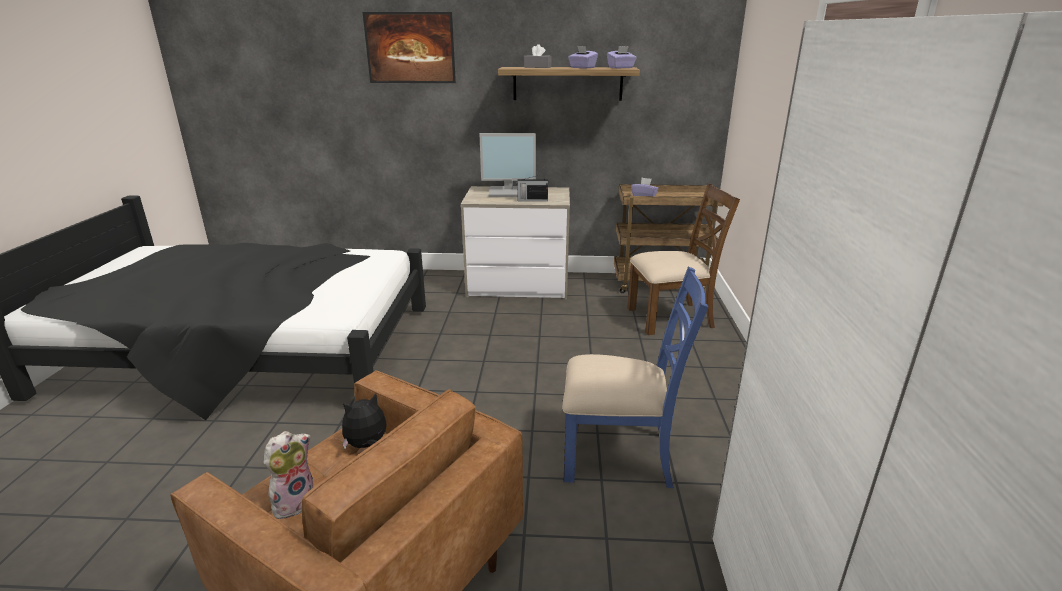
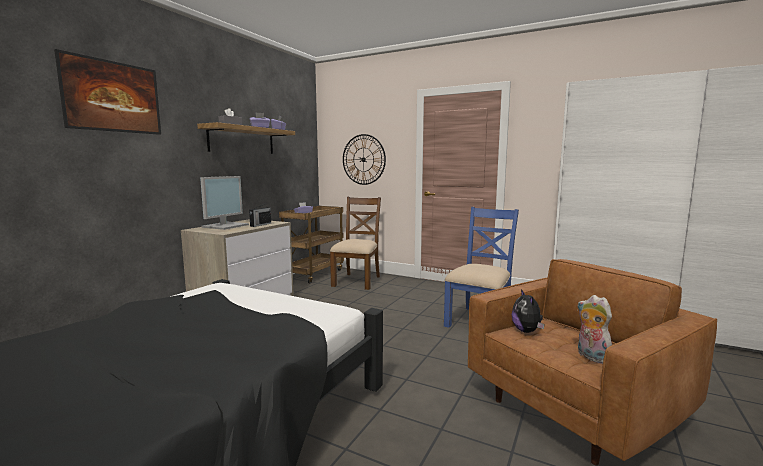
camera: 65 degrees left, 15 degrees down
none -> wall clock [343,134,386,185]

